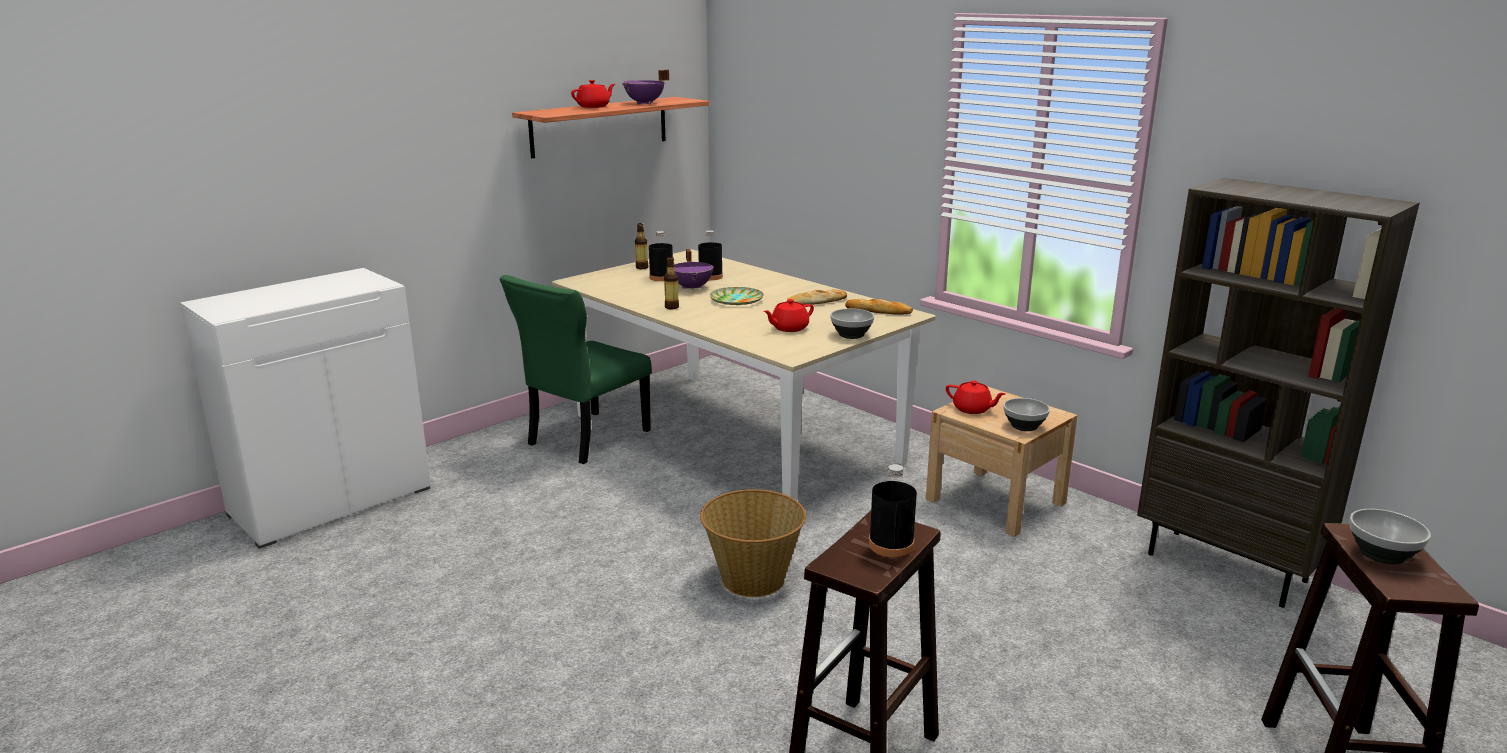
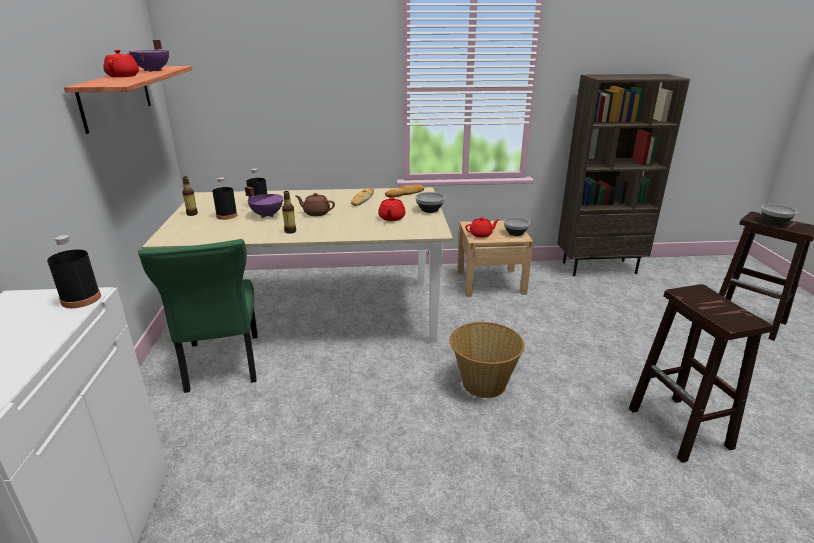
camera: 50 degrees left, 5 degrees up
plate [710,287,764,305] -> brown teapot [296,193,335,216]
black bottle [869,464,917,557] -> black bottle moved to [47,235,101,308]

